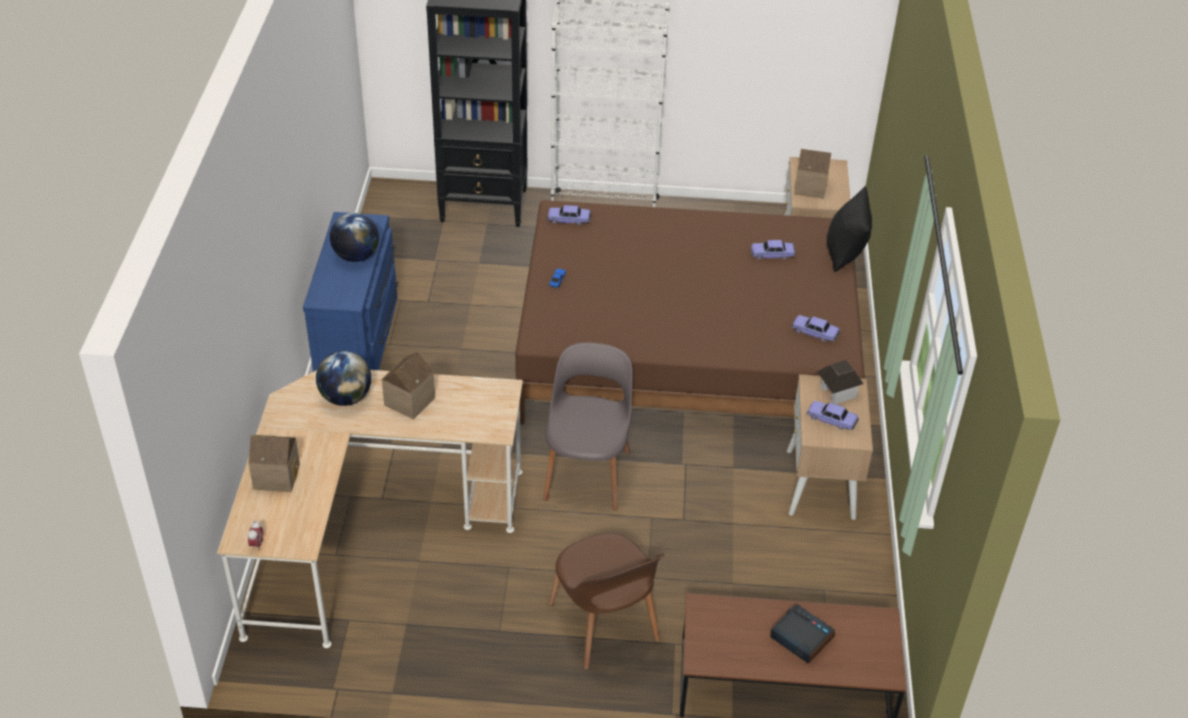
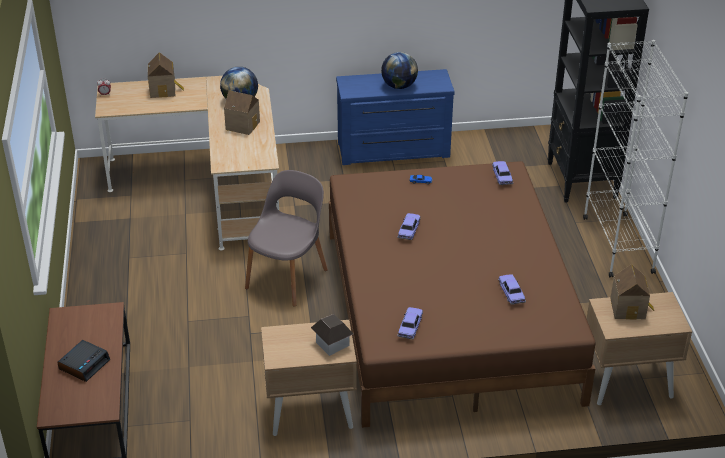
camera: 80 degrees right, 5 degrees down
grey chair [543,342,633,510] -> grey chair turned 60 degrees counterclockwise [245,170,328,307]
brown chair [548,533,665,670] -> none
toy car [807,401,859,430] -> toy car moved to [397,213,421,240]
black pillow [827,186,872,272] -> none

